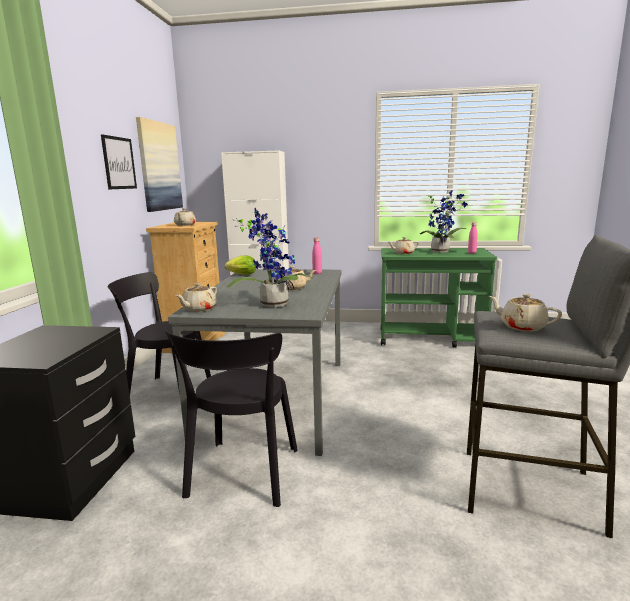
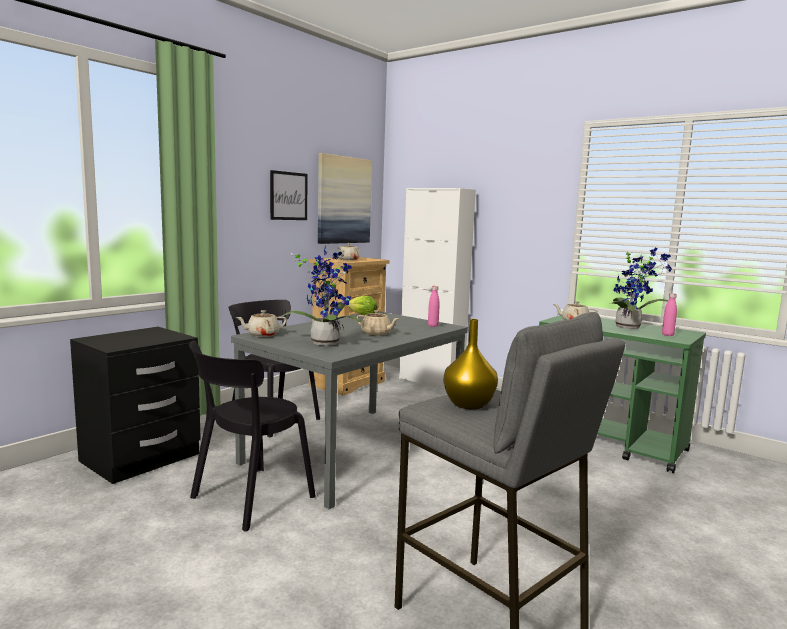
camera: 30 degrees right, 5 degrees down
beige teapot [488,294,562,332] -> yellow vase [444,319,498,410]

